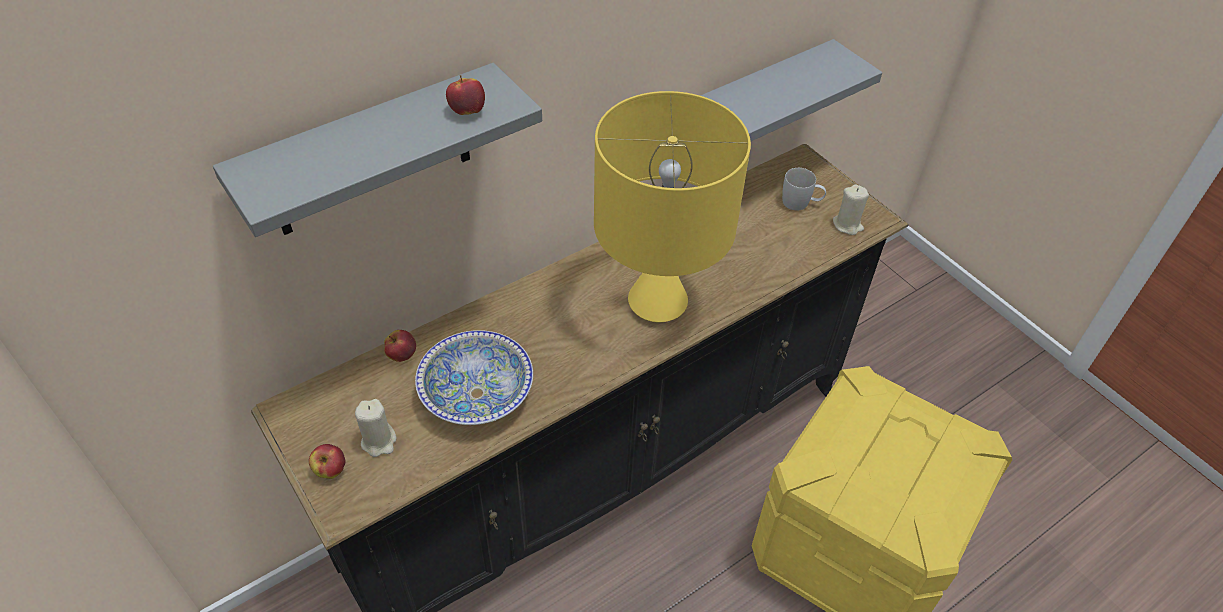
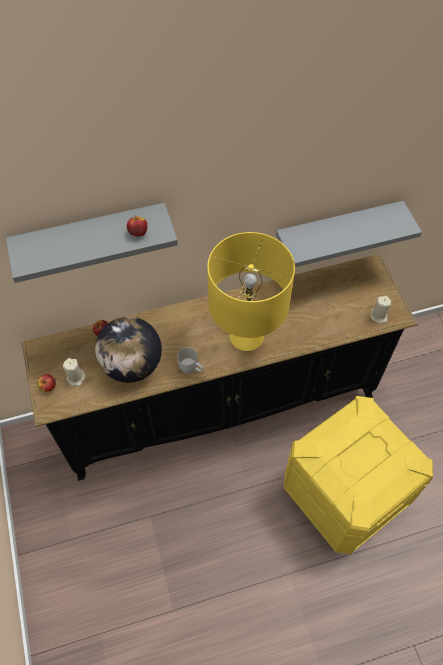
camera: 20 degrees right, 10 degrees up
bowl [415,330,533,425] -> globe [95,317,162,383]
white mug [782,168,826,210] -> white mug moved to [177,347,203,373]

